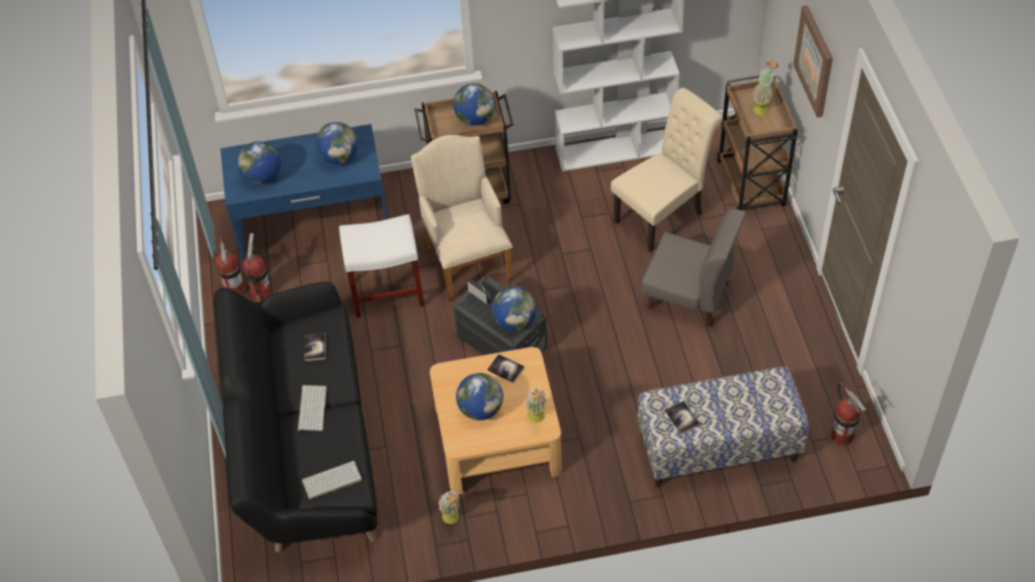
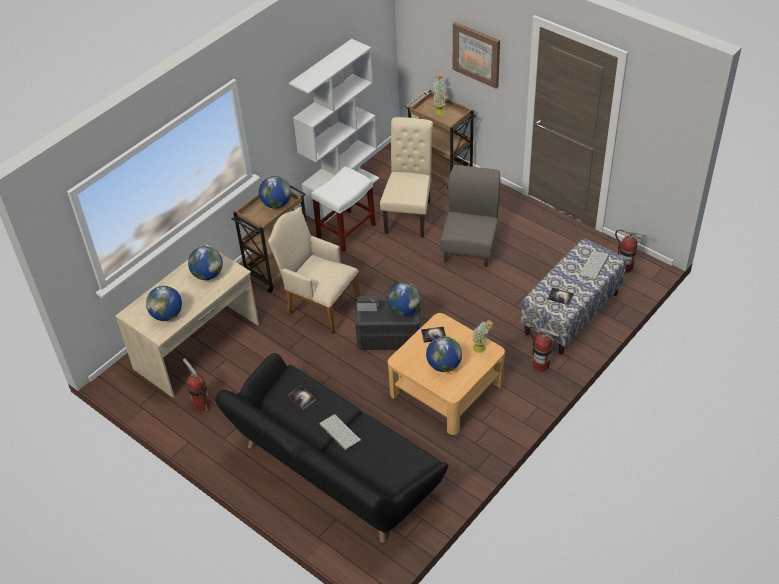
camera: 40 degrees left, 5 degrees down
fire extinguisher [216,237,245,295] -> fire extinguisher moved to [529,326,559,372]
blue desk [220,124,388,262] -> beige desk [116,245,259,398]
keyboard [302,461,362,500] -> keyboard moved to [579,251,609,280]
white stool [339,214,424,318] -> white stool moved to [311,166,376,252]
potted plant [438,490,460,524] -> none
grey chair [641,209,746,327] -> grey chair turned 60 degrees counterclockwise [440,165,500,267]

